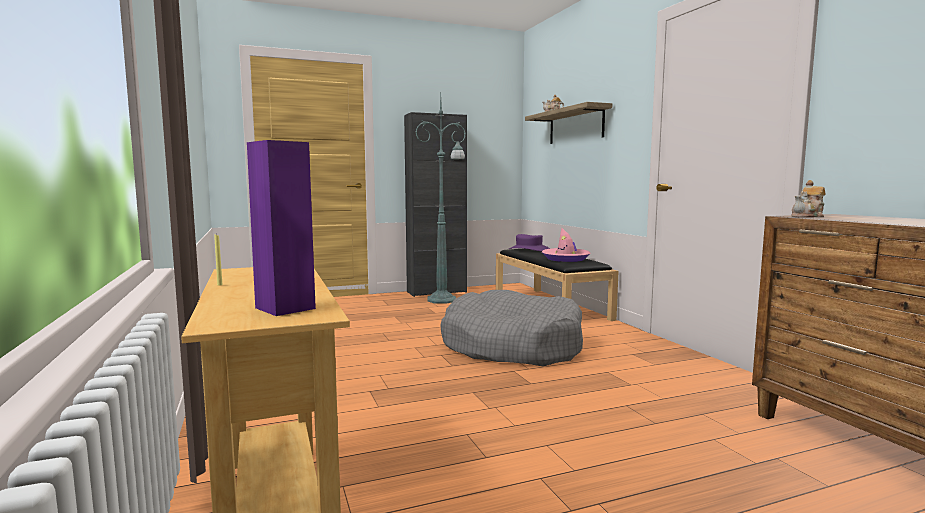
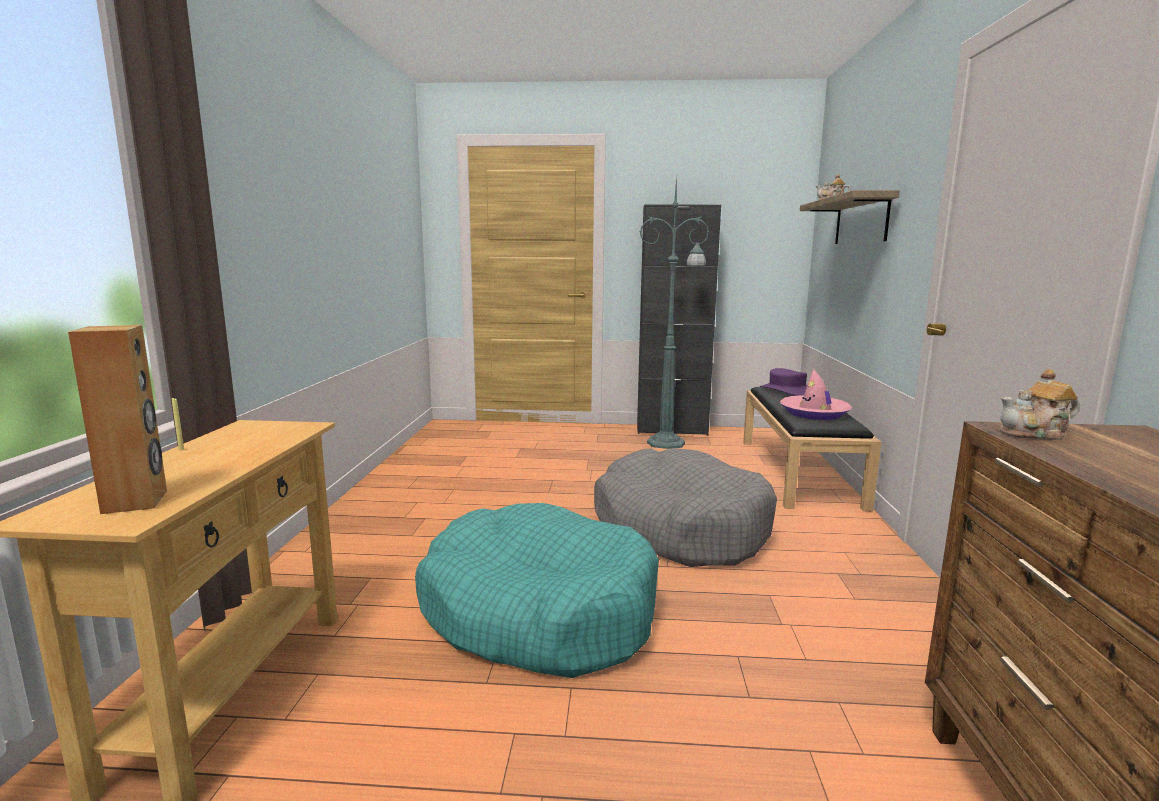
camera: 25 degrees right, 5 degrees up
purple speaker [247,140,316,316] -> brown speaker [68,325,167,514]
none -> turquoise dog bed [415,503,659,678]

